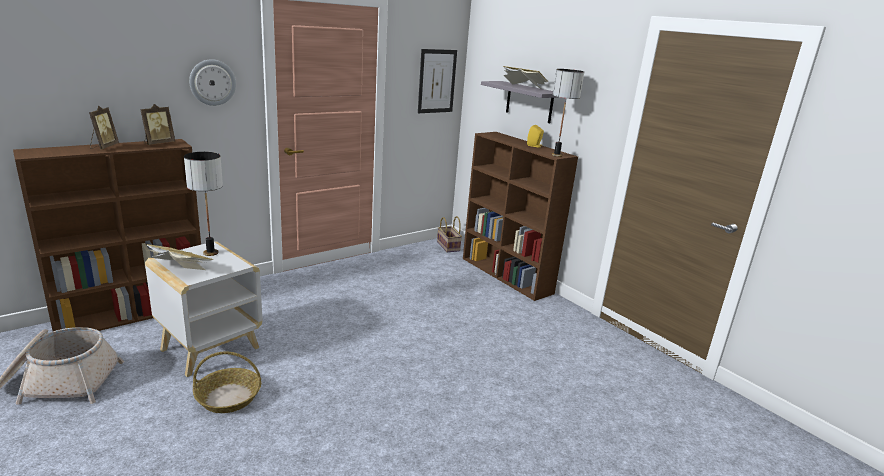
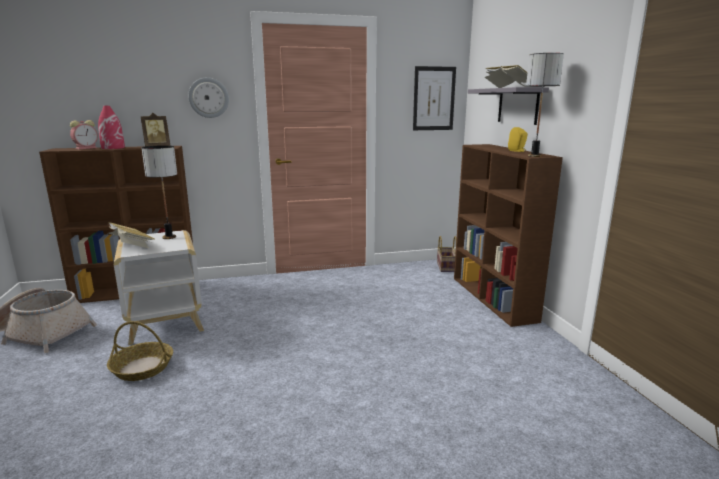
camera: 25 degrees right, 5 degrees down
picture frame [89,105,119,150] -> red vase [98,106,125,149]
none -> alarm clock [70,120,98,149]

